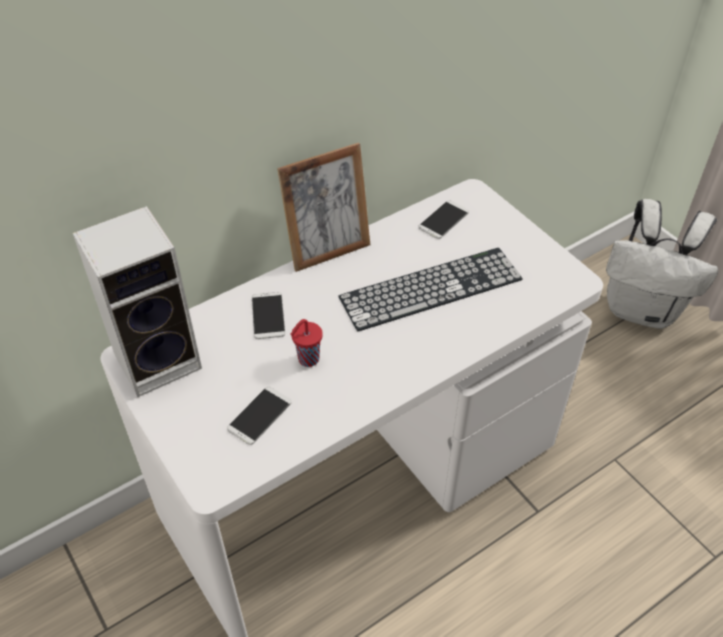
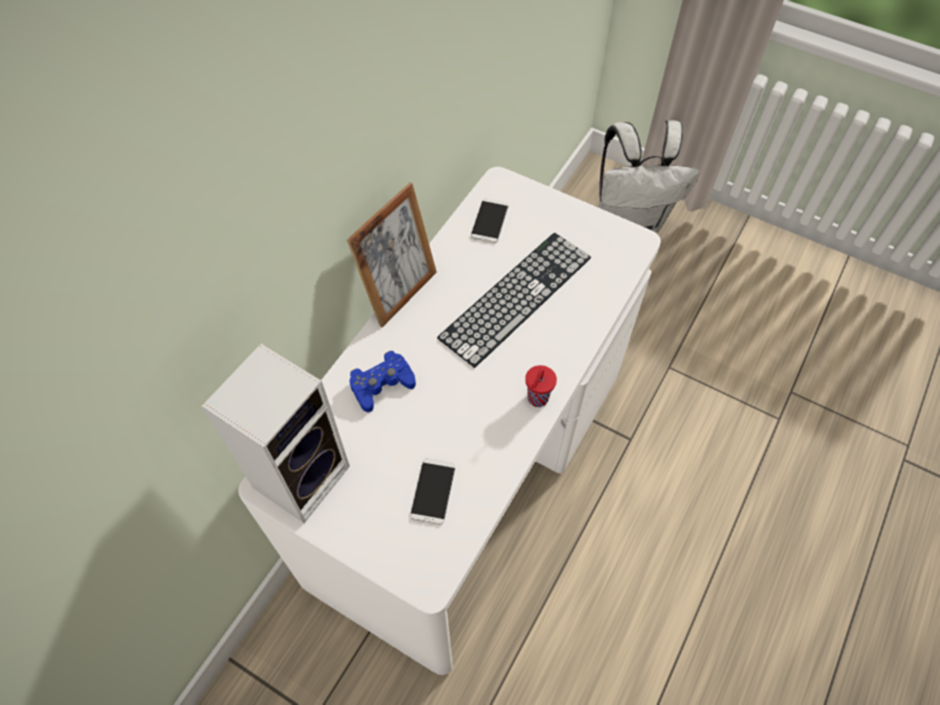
camera: 25 degrees left, 10 degrees up
phone [252,292,285,339] -> blue game controller [349,350,416,412]
red cup [290,319,323,367] -> red cup moved to [525,365,557,407]

